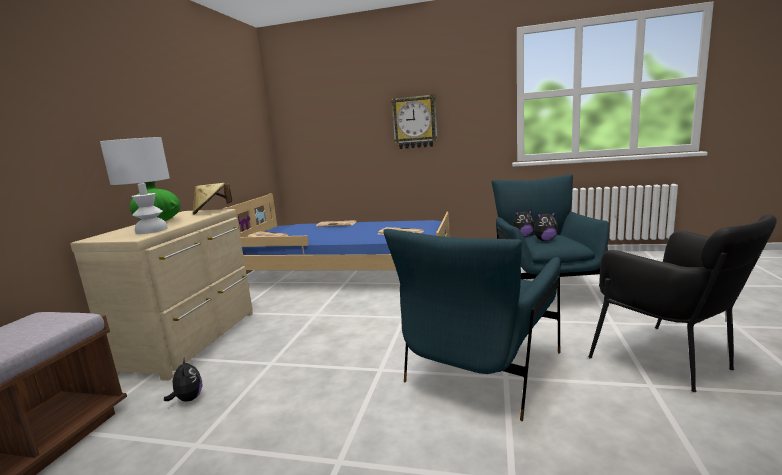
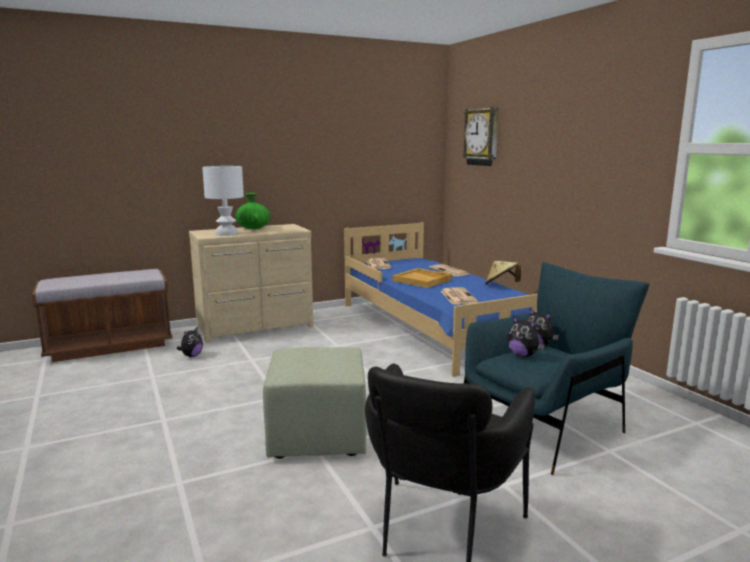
camera: 50 degrees right, 0 degrees up
beige hat [193,183,232,215] -> beige hat moved to [485,261,522,285]
blue armchair [383,229,561,421] -> green ottoman [263,347,367,459]
wall clock [391,94,438,149] -> wall clock moved to [462,107,499,166]
none -> beige tray [393,268,452,288]

